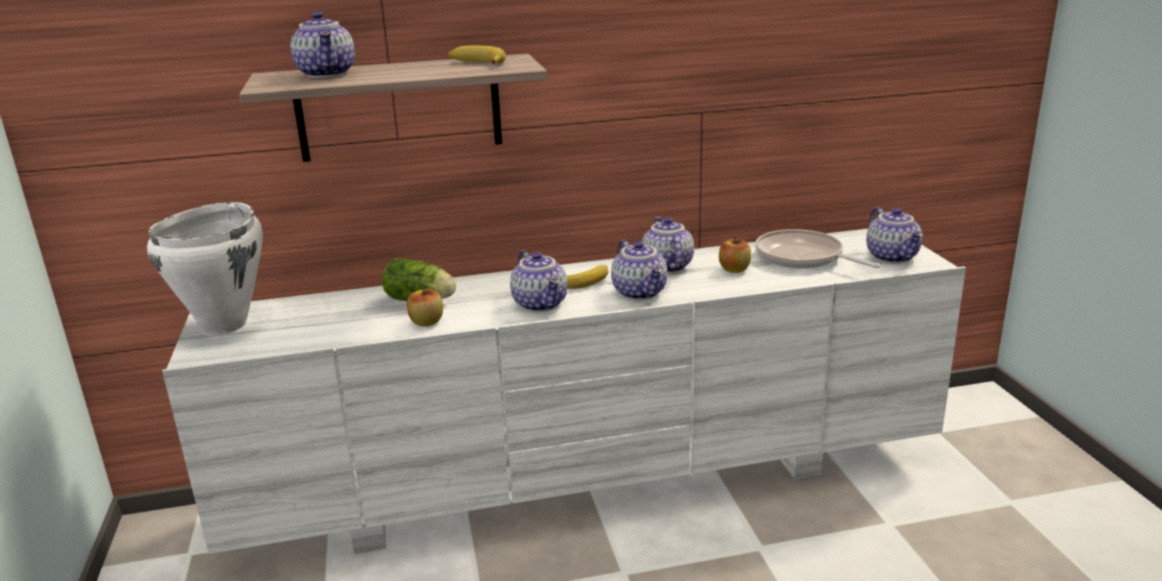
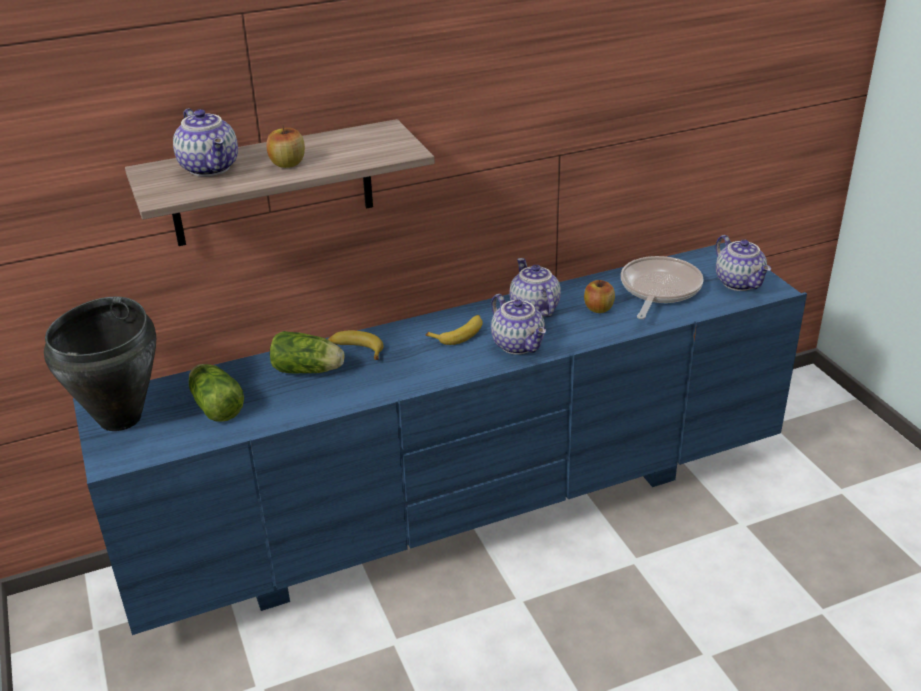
camera: 10 degrees left, 10 degrees up
white cooking pot [147,202,263,334] -> black cooking pot [44,296,156,431]
white cabinet [162,229,966,554] -> blue cabinet [73,242,807,635]
apple [407,287,443,327] -> apple moved to [266,125,305,168]
banana [448,46,506,64] -> banana moved to [328,331,384,360]
teapot [510,250,568,312] -> none
frying pan [755,229,881,269] -> frying pan turned 75 degrees clockwise [621,256,704,319]
none -> lettuce [189,364,244,422]

